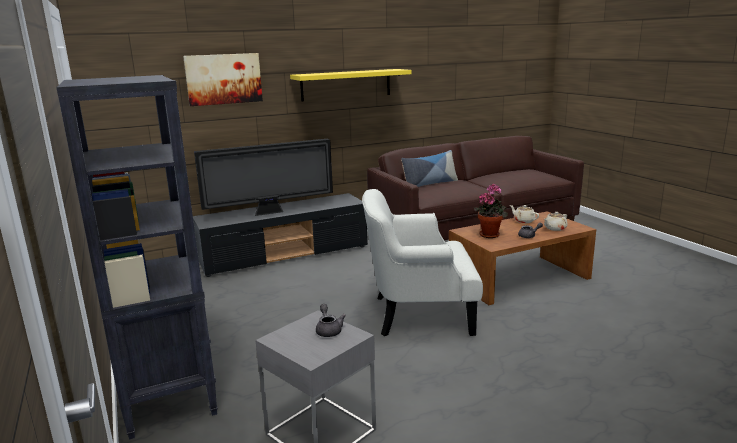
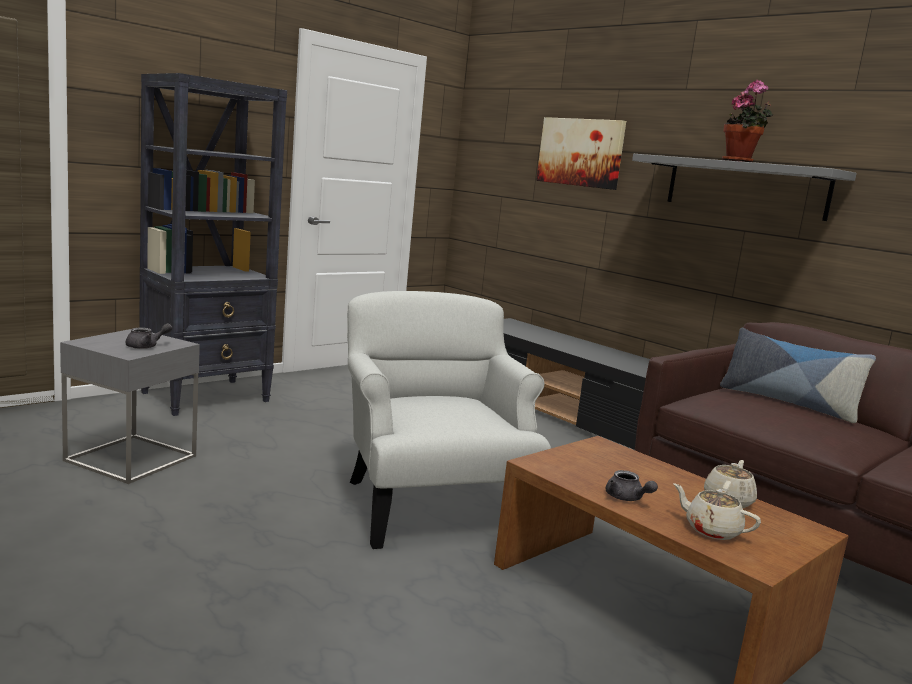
camera: 70 degrees right, 5 degrees down
television [194,139,333,216] -> none
yellow shelf [290,69,412,102] -> grey shelf [632,154,857,221]
potted plant [474,184,508,238] -> potted plant moved to [722,80,773,162]

